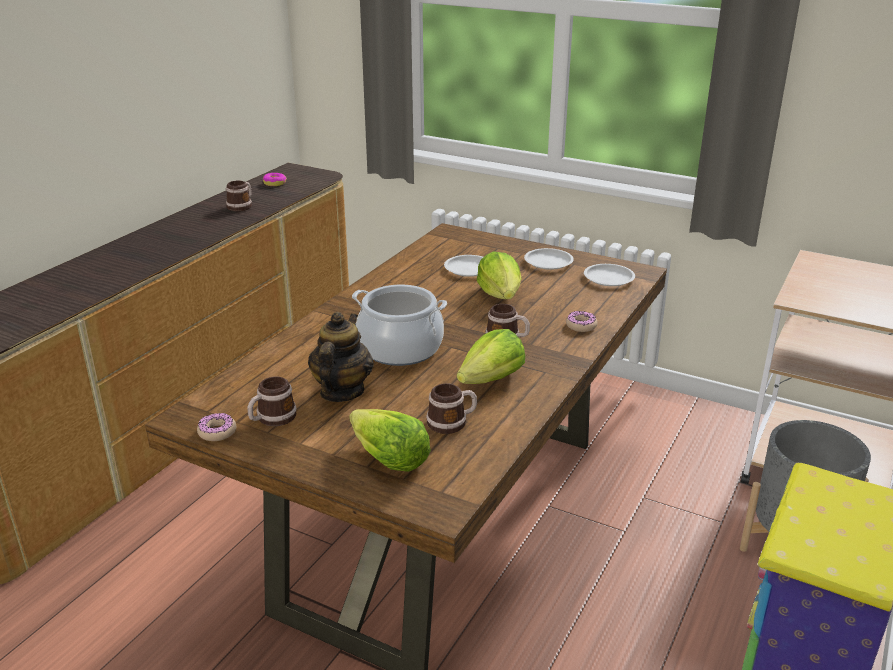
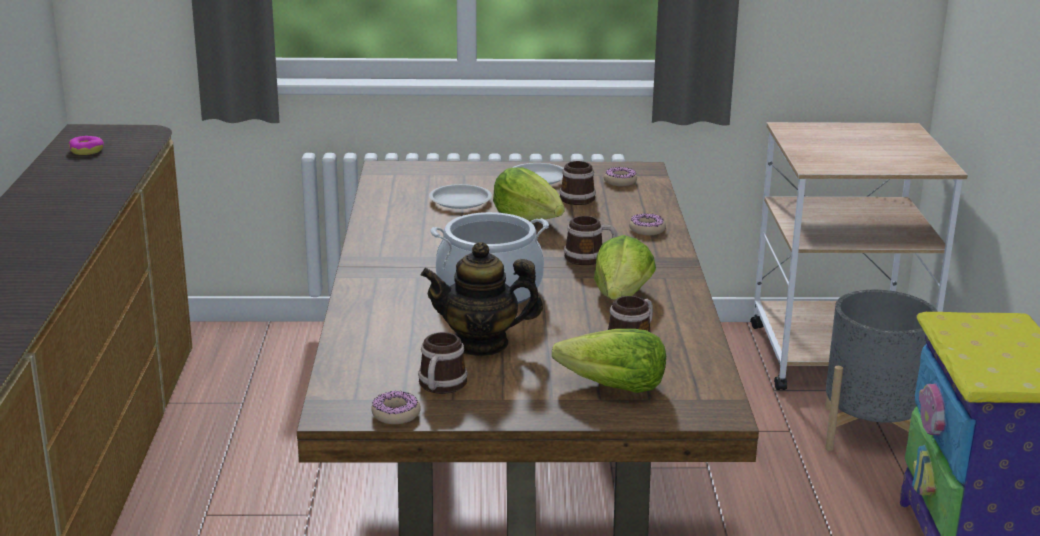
camera: 30 degrees left, 5 degrees down
mug [226,181,252,211] -> mug moved to [559,161,596,205]
teapot [308,312,374,402] -> teapot turned 75 degrees counterclockwise [421,242,543,356]
white plate [584,264,635,286] -> donut [604,167,637,186]

